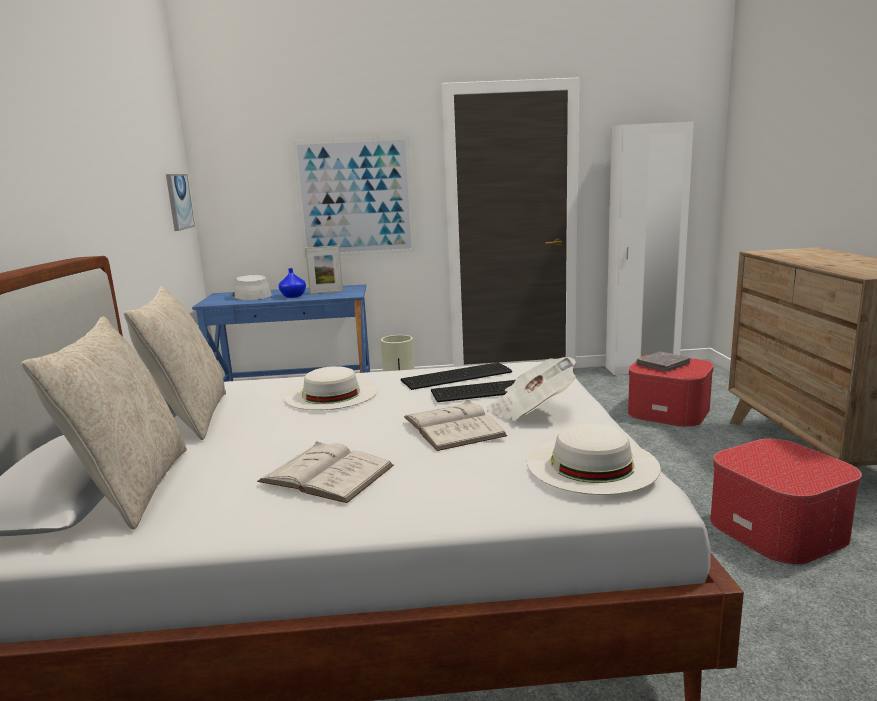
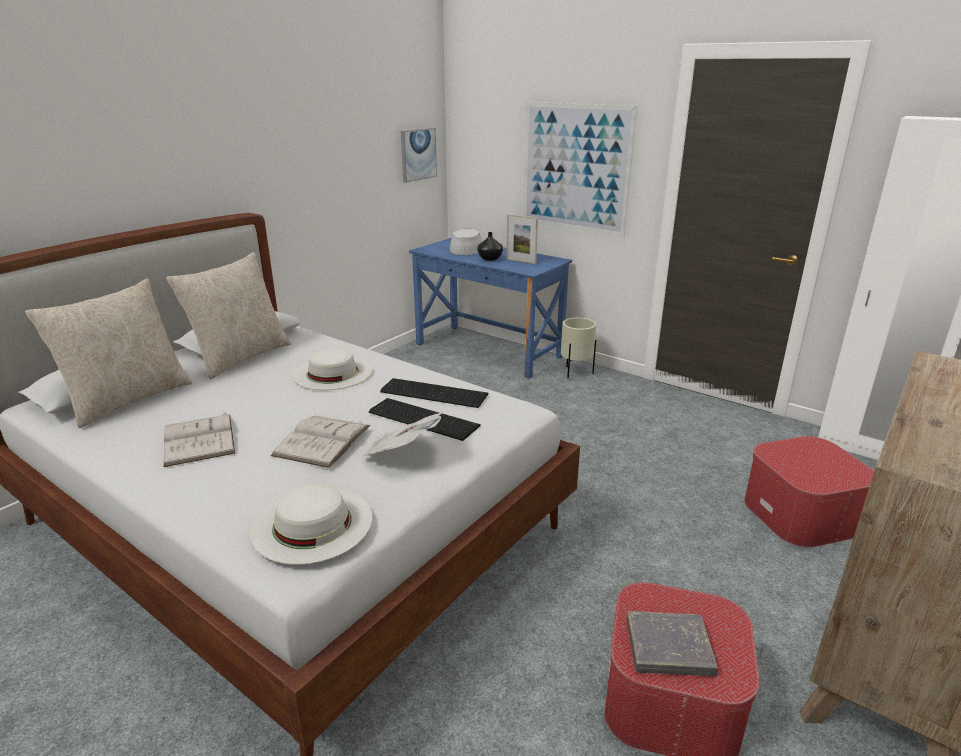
camera: 40 degrees right, 10 degrees up
blue vase [279,268,306,298] -> black vase [477,232,503,261]
grey book [636,351,690,372] -> grey book moved to [626,611,718,676]

